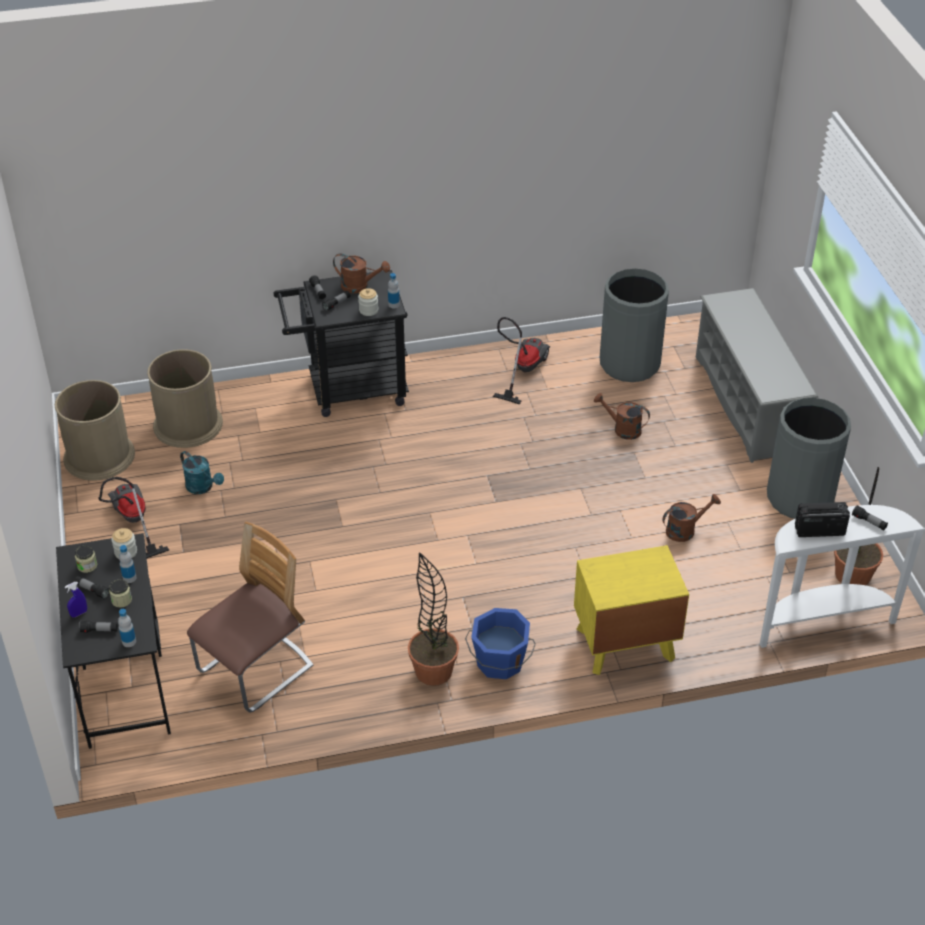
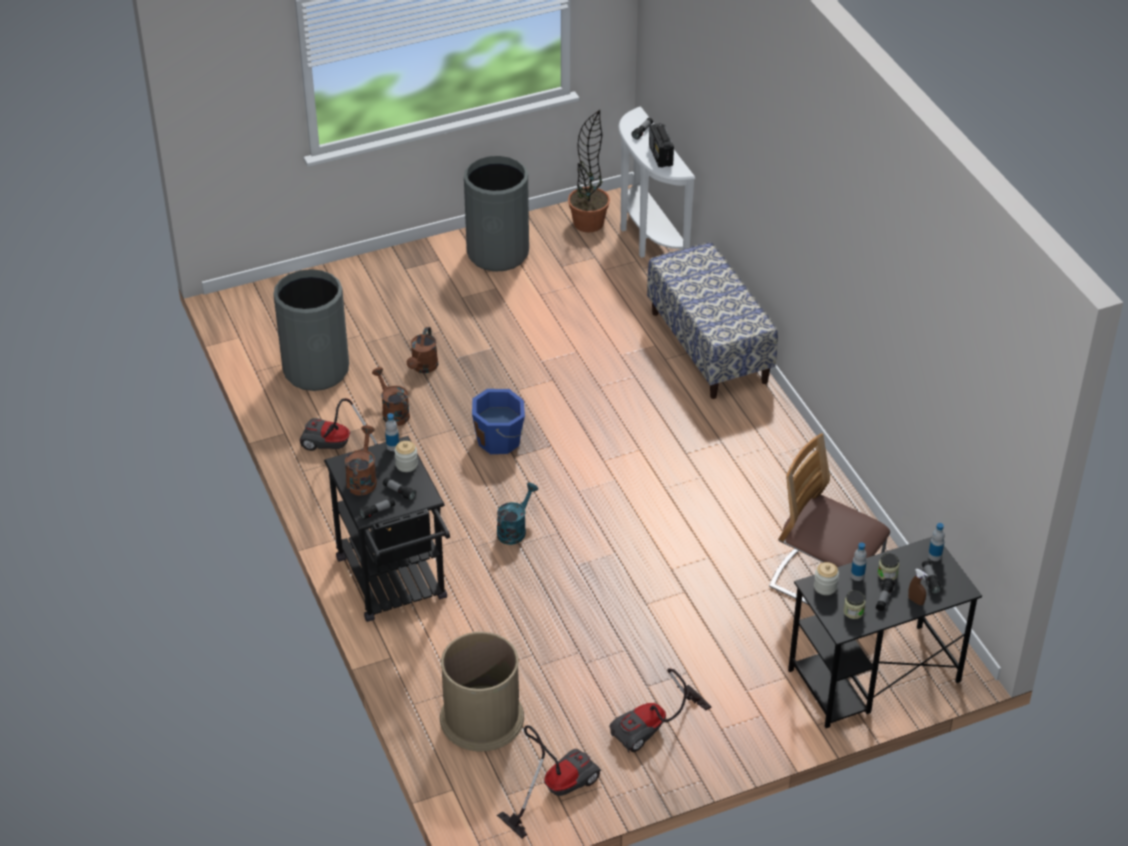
camera: 100 degrees left, 0 degrees up
brown trash can [55,380,135,481] -> vacuum cleaner [497,725,601,839]
blue spray bottle [65,582,87,617] -> brown spray bottle [908,569,927,605]
turquoise watering can [180,451,224,494] -> turquoise watering can moved to [497,483,538,545]
potted plant [408,552,459,686] -> none
blue bucket [465,608,536,679] -> blue bucket moved to [472,389,525,454]
yellow nightstand [574,545,689,675] -> bench [647,242,778,399]
brown watering can [662,494,721,542] -> brown watering can moved to [372,367,410,426]
grey shoe rack [696,288,818,463] -> none

